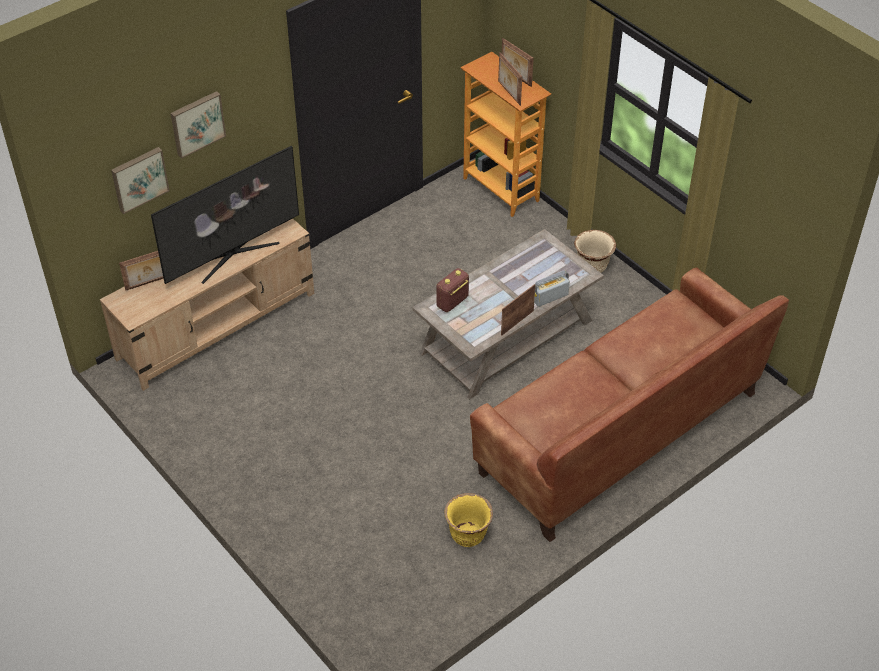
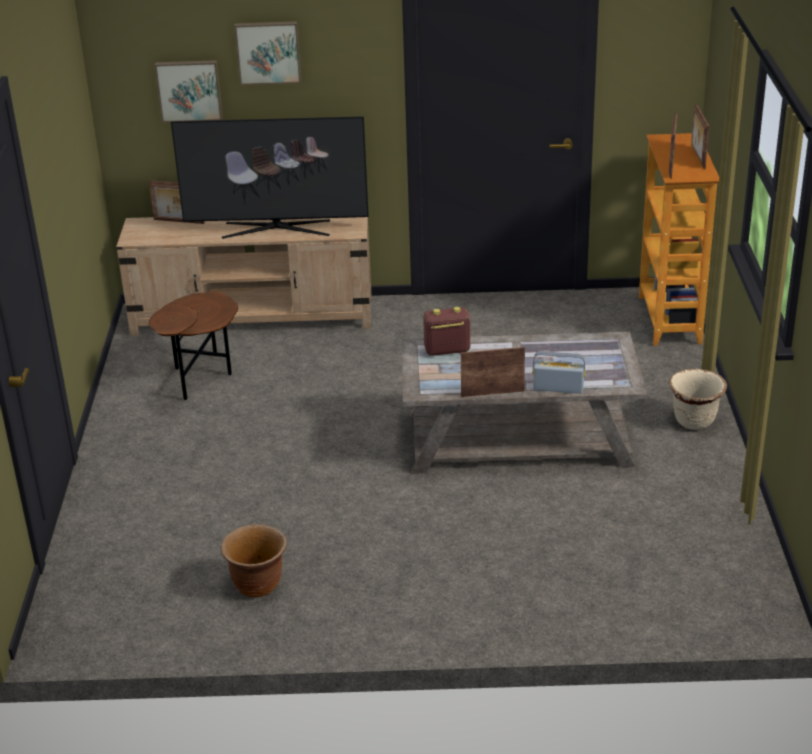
camera: 40 degrees right, 15 degrees down
yellow planter [444,493,493,547] -> brown planter [221,524,287,597]
brown sofa [470,267,789,542] -> none
none -> brown side table [149,291,238,400]

